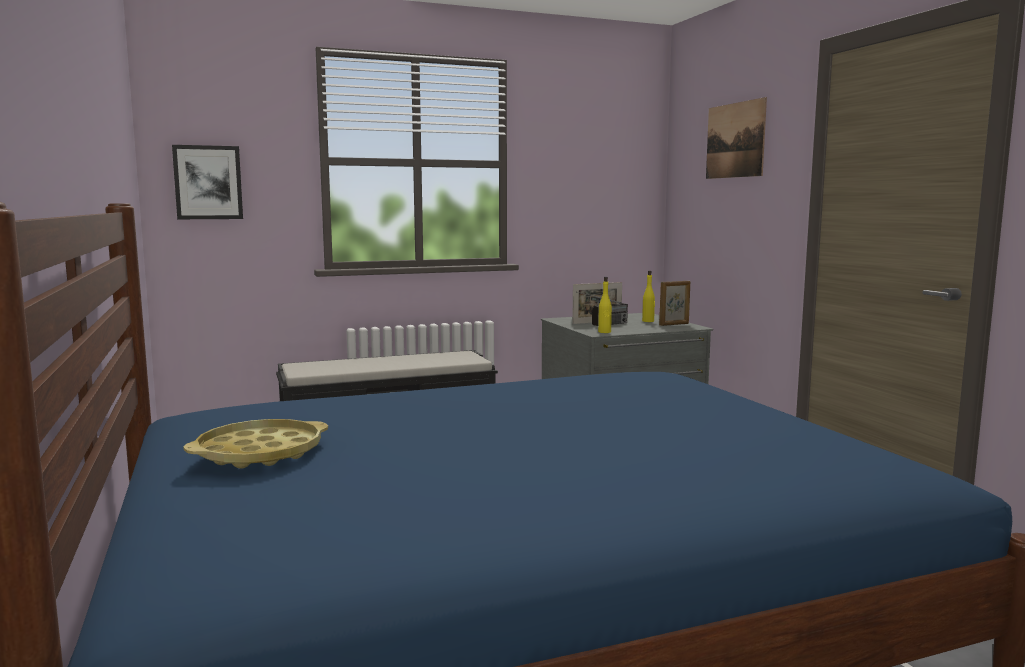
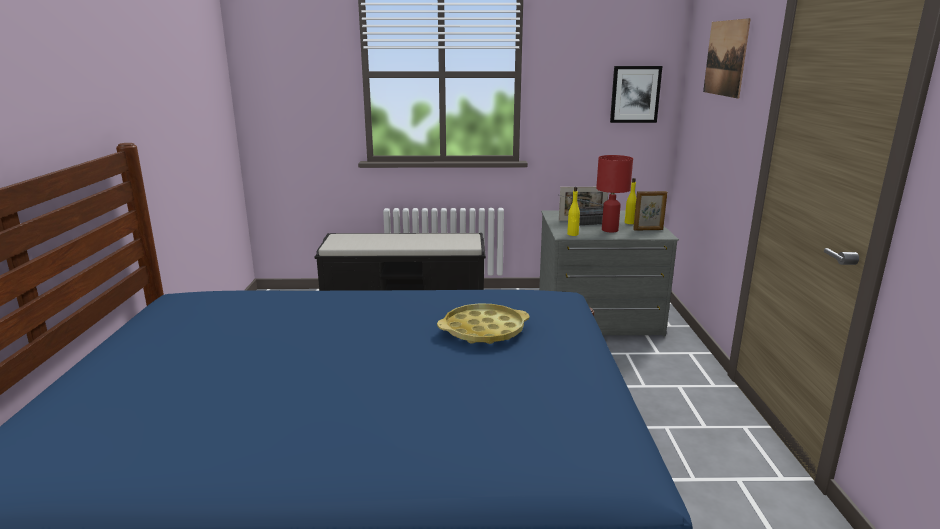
camera: 20 degrees right, 10 degrees up
picture [172,145,243,219] -> picture moved to [610,66,662,123]
yellow tray [184,419,328,469] -> yellow tray moved to [437,303,530,344]
none -> red table lamp [596,155,633,232]

